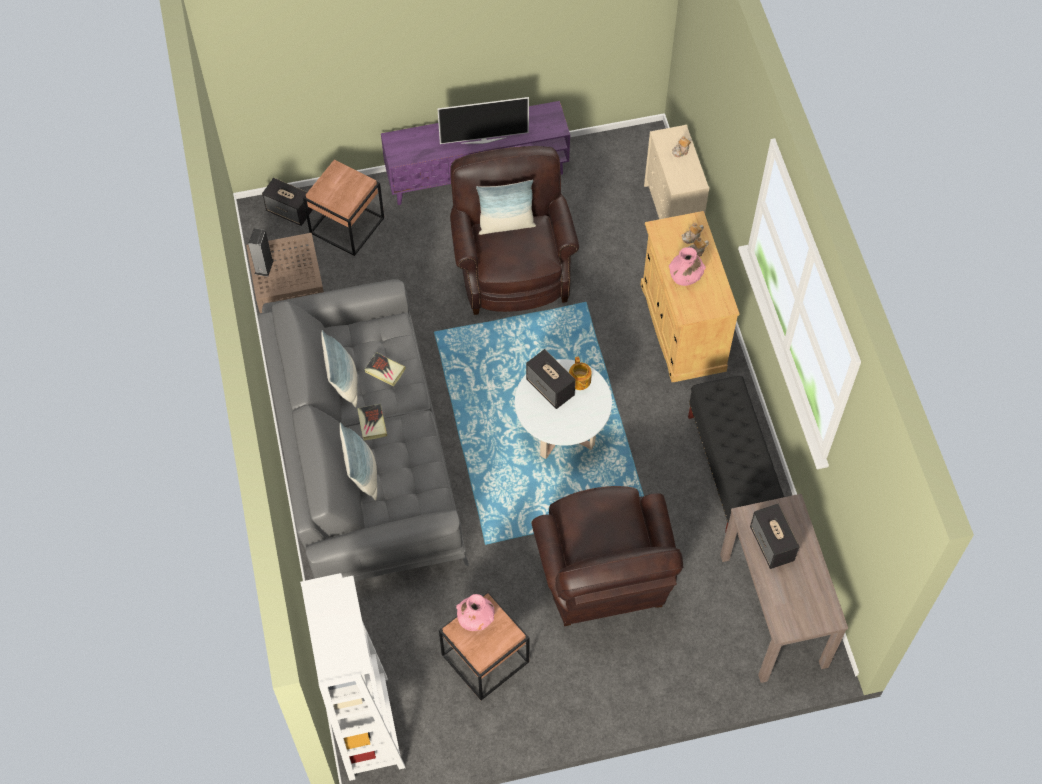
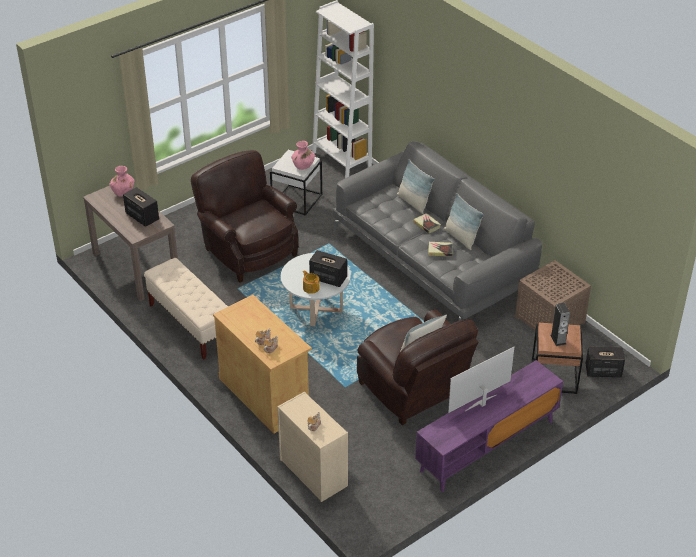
camera: 155 degrees right, 20 degrees down
speaker [248,228,274,277] -> speaker moved to [550,303,570,346]
brown side table [439,592,530,700] -> white side table [270,150,322,216]
pink vase [669,247,706,286] -> pink vase moved to [109,166,135,197]
black bench [688,376,784,530] -> beige bench [144,258,228,360]

